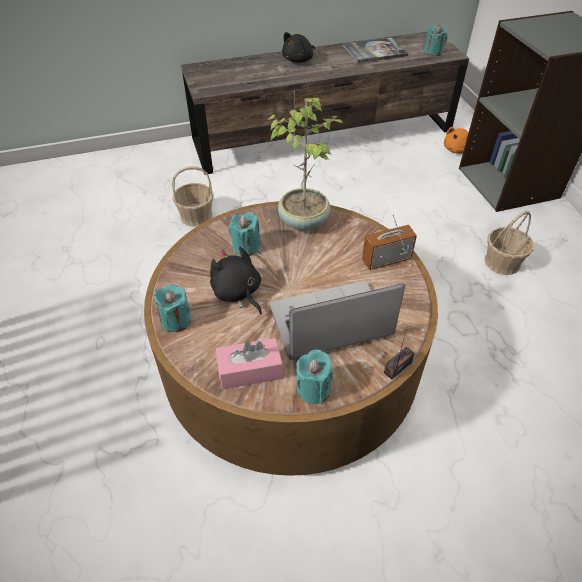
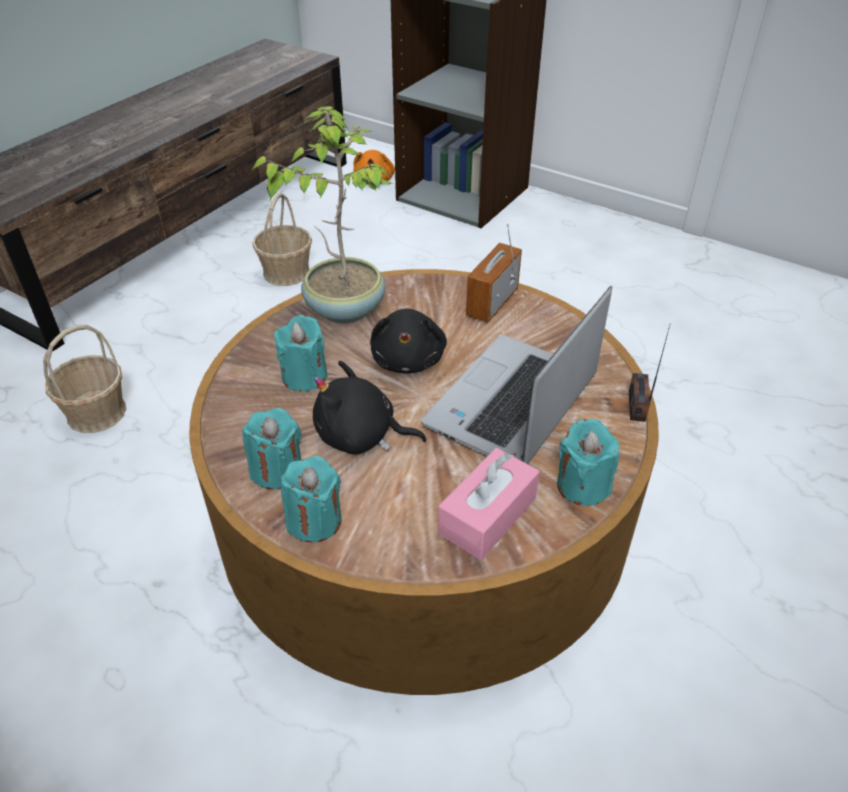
camera: 40 degrees left, 5 degrees down
black plush toy [282,32,315,63] -> black plush toy moved to [370,309,447,374]
book [343,38,408,63] -> none
turquoise candle [424,25,448,56] -> turquoise candle moved to [243,408,302,489]
basket [484,211,534,275] -> basket moved to [252,193,312,286]

